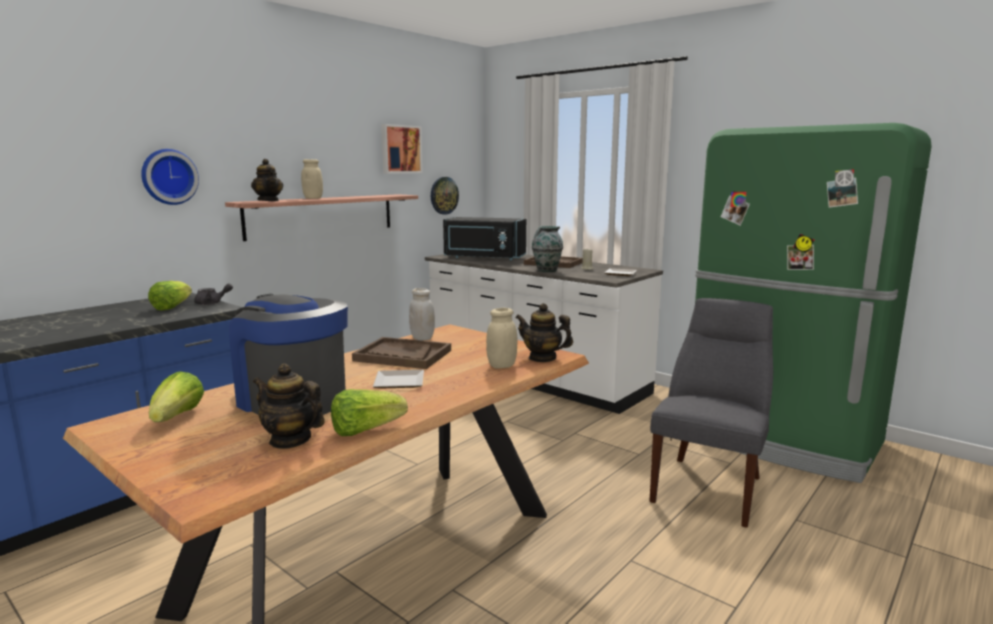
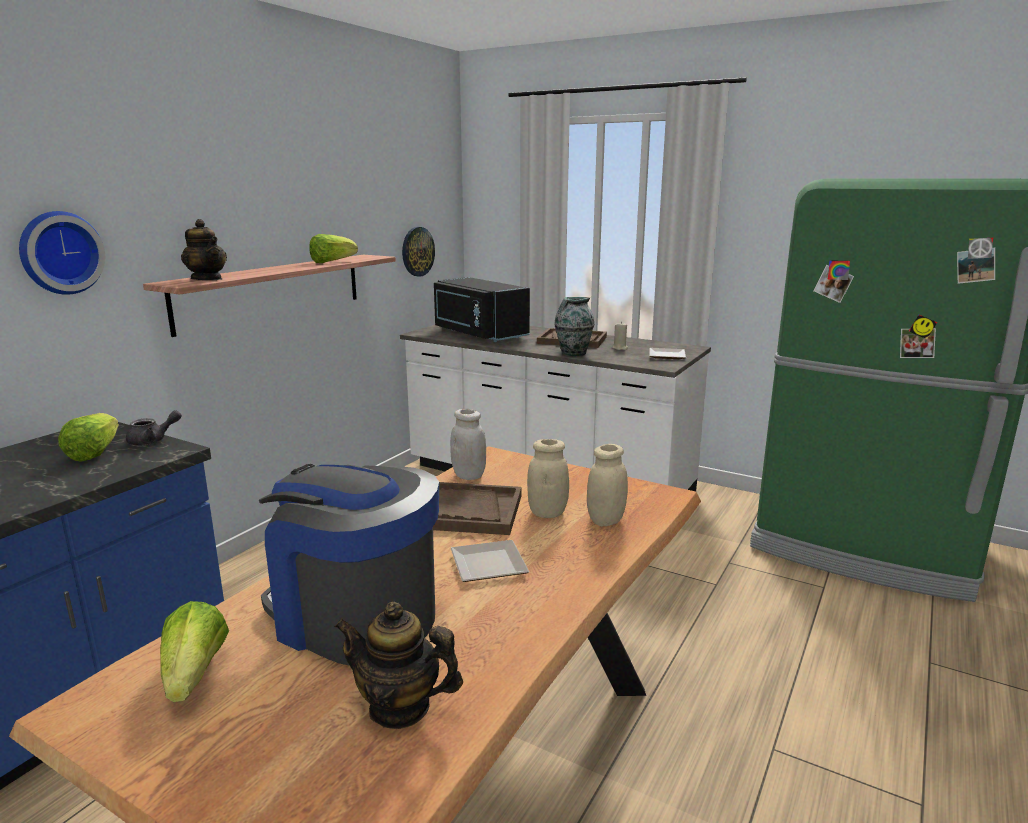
camera: 10 degrees left, 5 degrees up
beige jar [301,159,323,199] -> beige jar moved to [527,439,569,518]
lettuce [331,389,408,436] -> lettuce moved to [309,234,358,263]
picture [381,124,423,174] -> none
black microwave [443,217,526,261] -> black microwave turned 45 degrees clockwise [434,277,530,342]
teapot [515,303,573,362] -> none
grey chair [649,298,773,528] -> none

